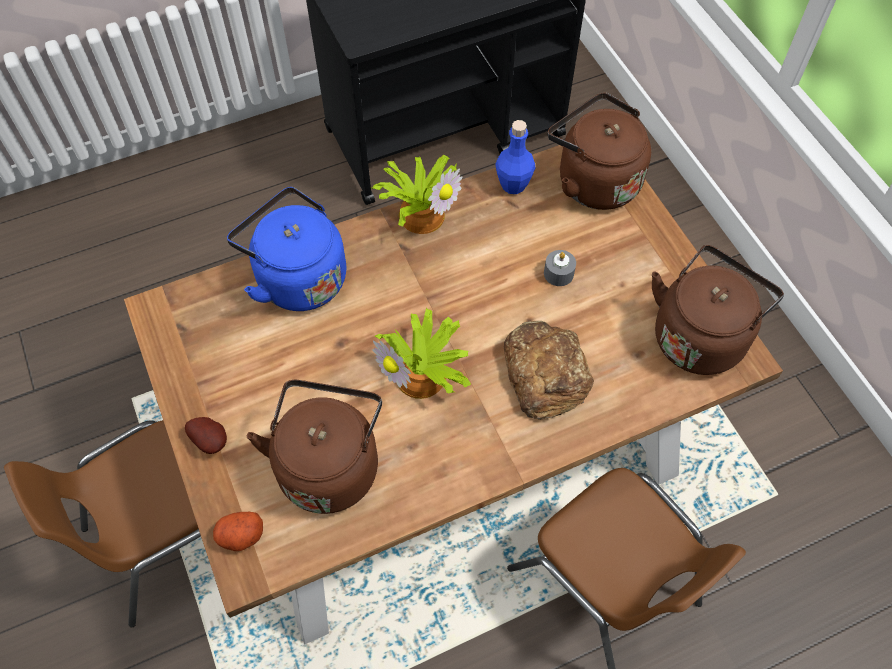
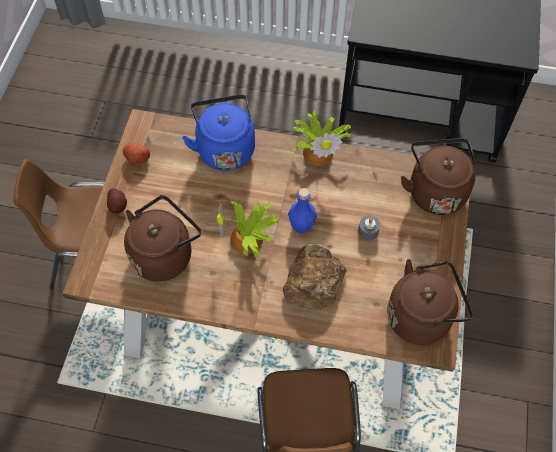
camera: 35 degrees right, 0 degrees up
potato [213,512,263,551] -> potato moved to [123,143,150,164]
blue bottle [495,120,536,194] -> blue bottle moved to [288,188,317,233]

